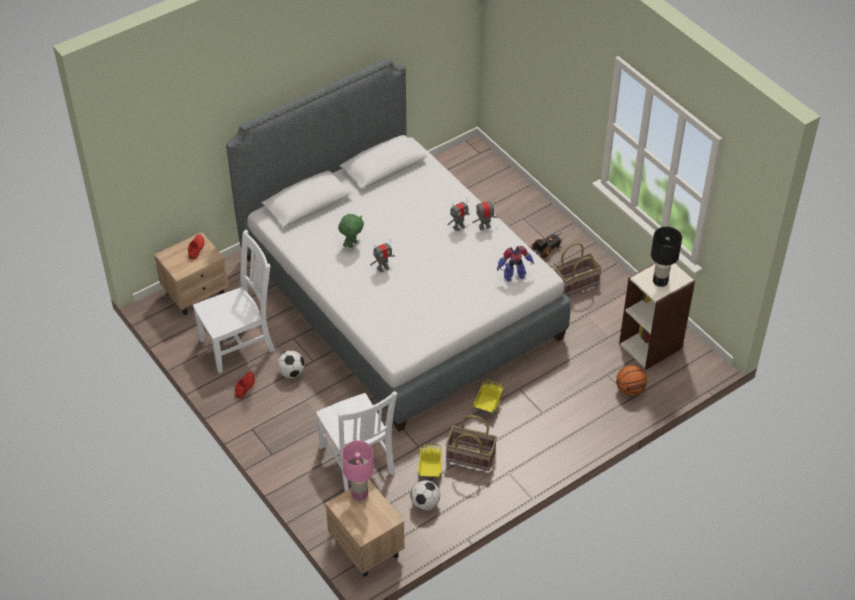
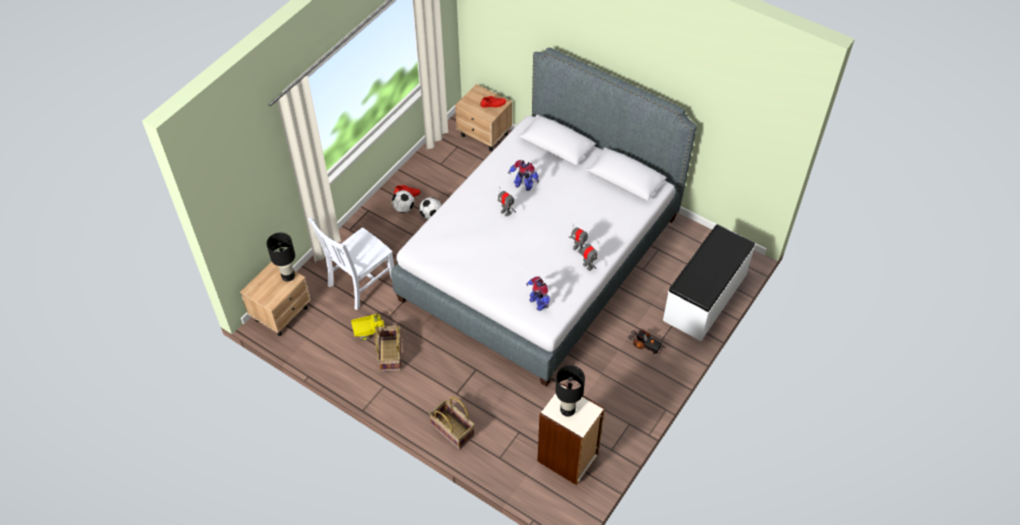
camera: 70 degrees right, 5 degrees up
white chair [193,230,275,373] -> none
green plush toy [338,214,364,248] -> toy robot [508,160,539,191]
pink table lamp [342,441,374,501] -> black table lamp [267,232,295,281]
football [410,480,440,510] -> football moved to [392,190,414,213]
toy truck [473,380,503,415] -> none
basket [554,243,602,296] -> basket moved to [429,397,475,450]
basketball [616,365,647,396] -> none
none -> white bench [663,224,755,341]

